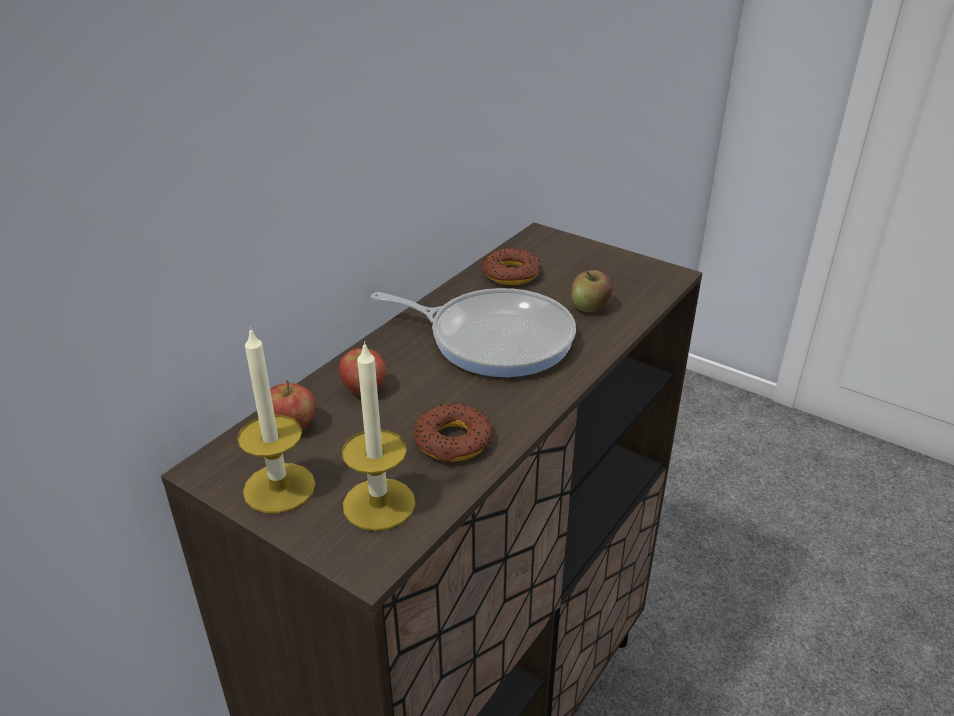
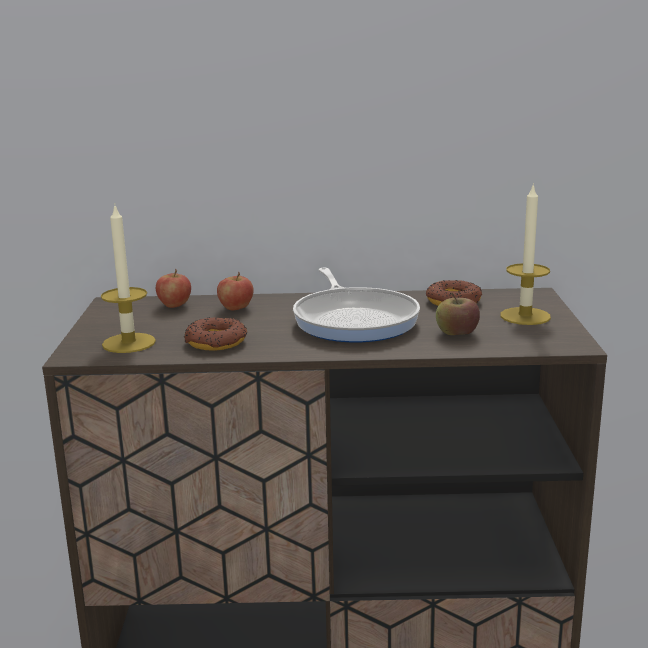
camera: 55 degrees right, 15 degrees down
candle [237,327,315,513] -> candle moved to [500,183,551,325]

